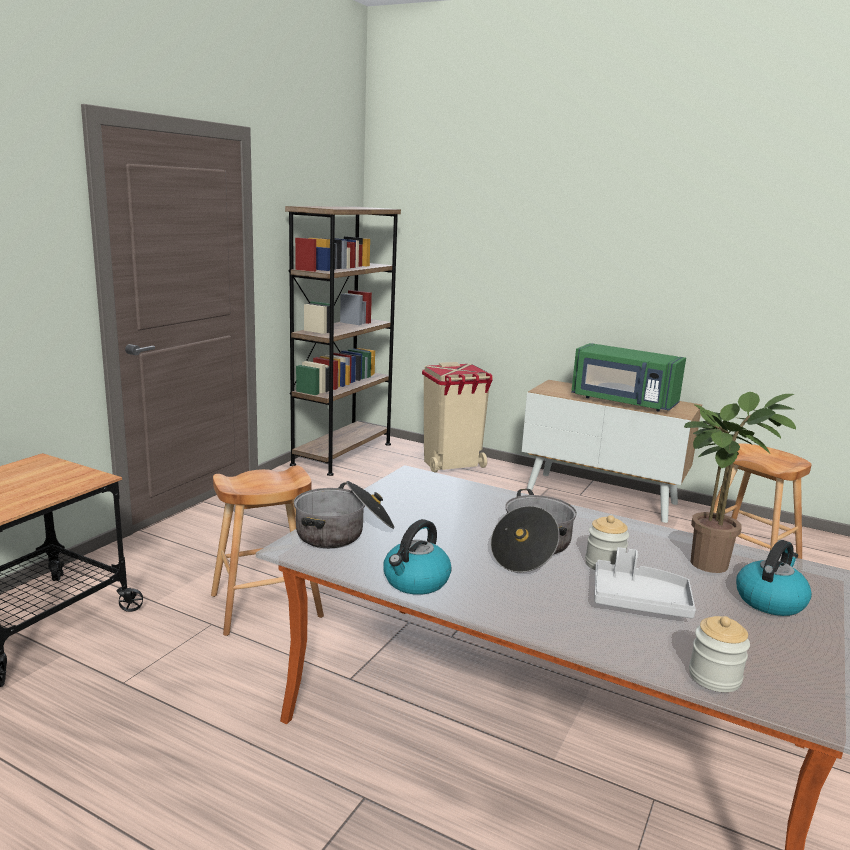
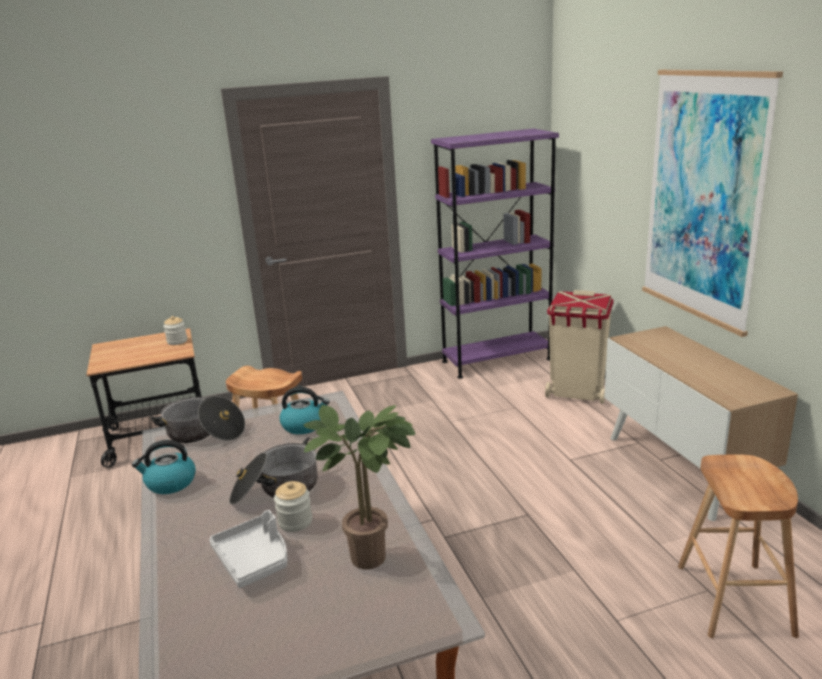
camera: 45 degrees right, 5 degrees up
brown bookcase [285,206,401,476] -> purple bookcase [431,129,559,379]
green microwave [571,343,686,412] -> none
jar [689,616,750,692] -> jar moved to [163,316,187,345]
kettle [736,540,812,616] -> kettle moved to [280,387,330,434]
none -> picture [642,70,783,337]

